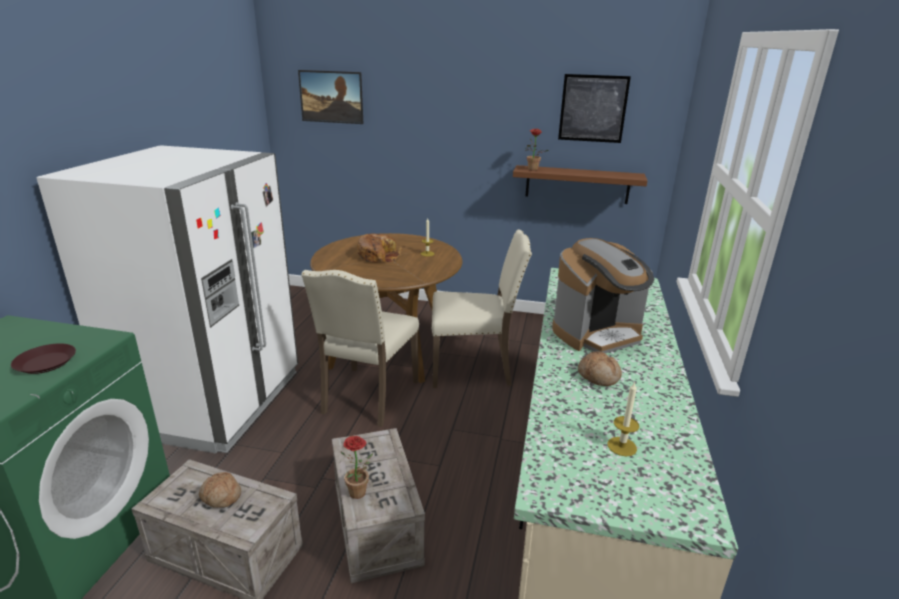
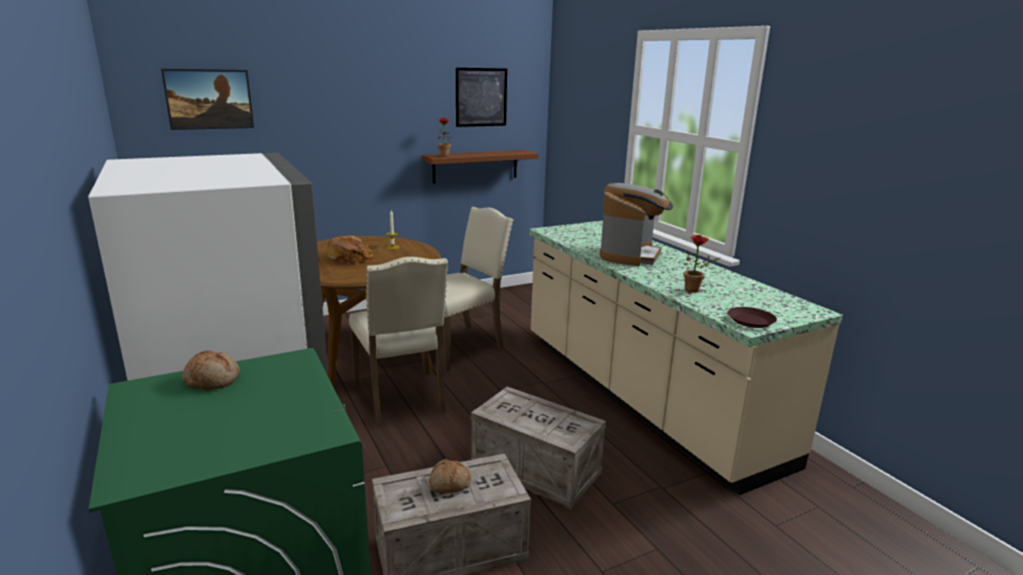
camera: 40 degrees left, 5 degrees down
brown plate [11,343,76,374] -> brown plate moved to [728,307,777,328]
potted plant [340,436,373,499] -> potted plant moved to [683,235,721,293]
bread [578,352,622,386] -> bread moved to [182,350,240,390]
candle [607,381,639,456] -> none

